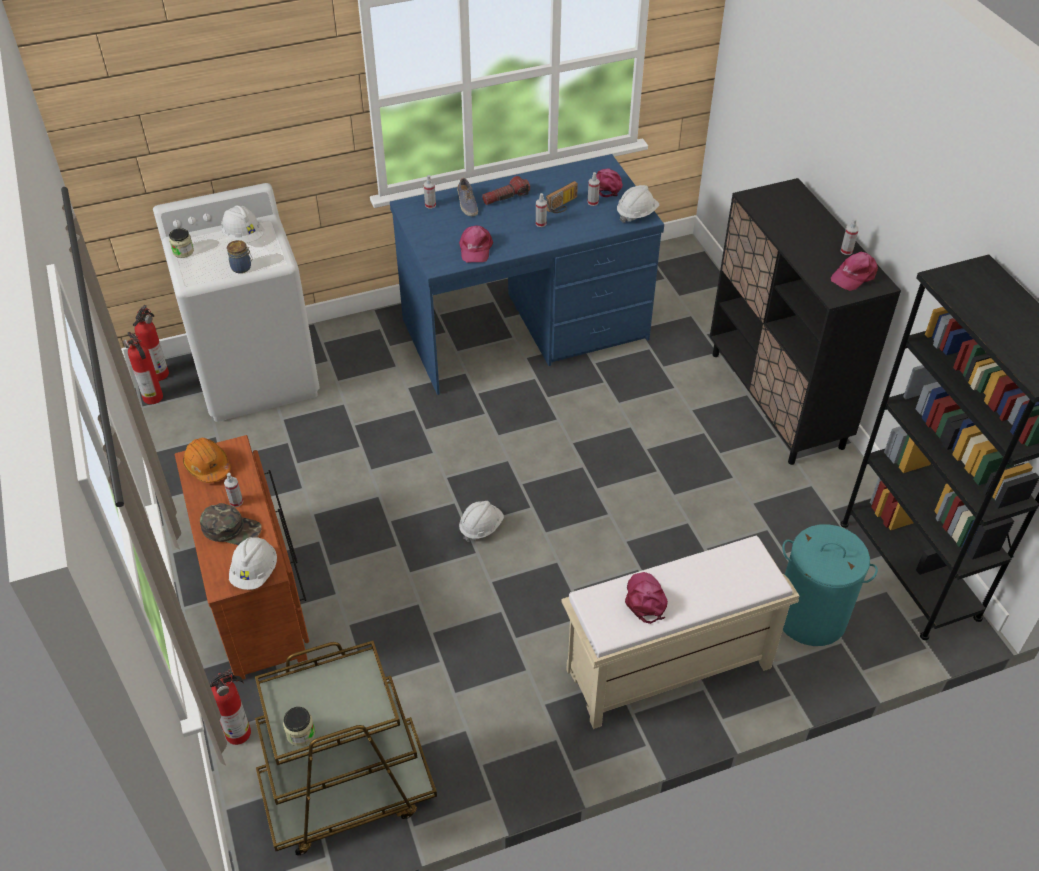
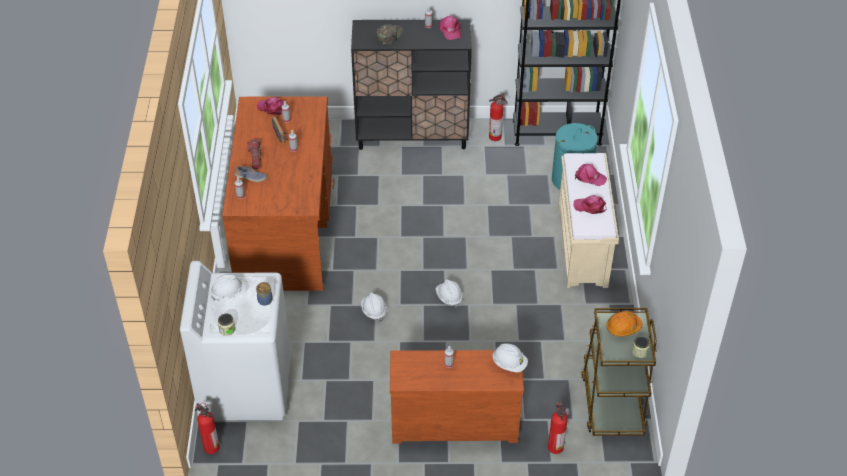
camera: 70 degrees left, 0 degrees up
fire extinguisher [123,332,163,404] -> fire extinguisher moved to [489,94,507,141]
orange hard hat [183,438,231,483] -> orange hard hat moved to [606,311,643,337]
green cap [200,503,262,545] -> green cap moved to [376,24,403,45]
blue desk [390,154,664,395] -> brown desk [222,96,335,291]
pink cap [459,225,493,262] -> pink cap moved to [575,164,607,186]
white hard hat [617,185,659,223] -> white hard hat moved to [361,293,387,322]

